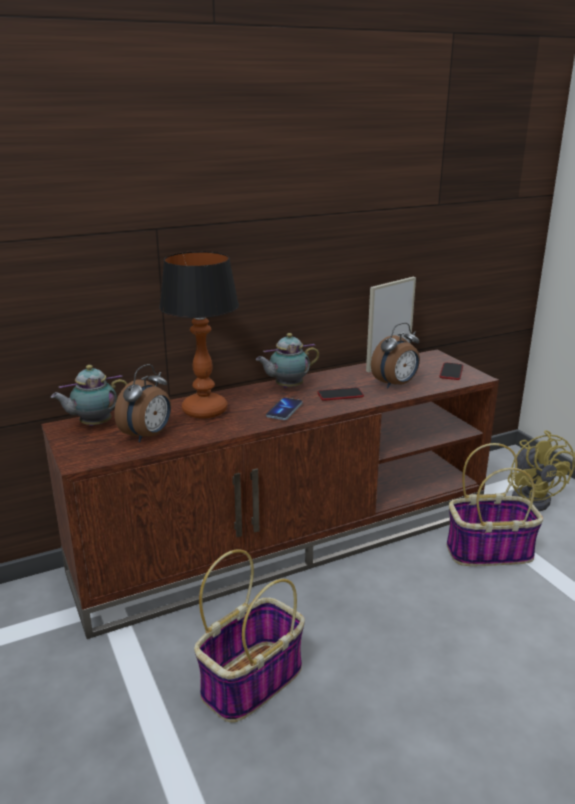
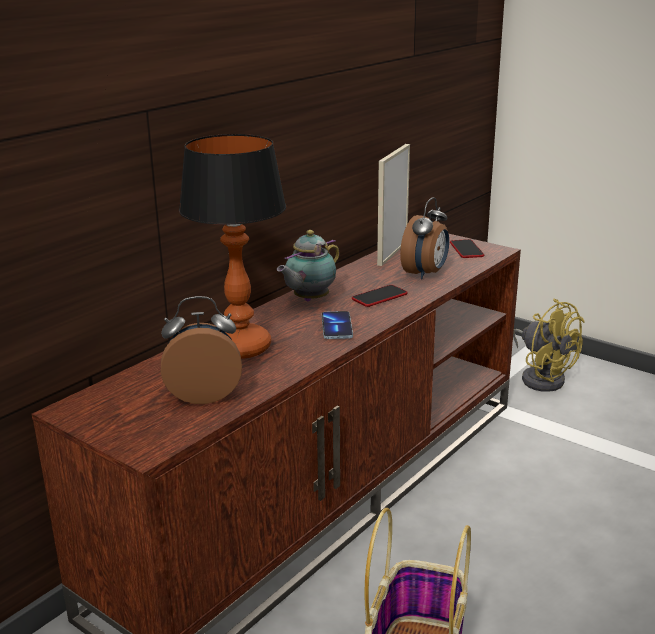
camera: 25 degrees left, 0 degrees up
teapot [51,365,127,426] -> none
alarm clock [114,364,171,443] -> alarm clock turned 105 degrees counterclockwise [161,296,242,404]
basket [446,443,543,566] -> none

